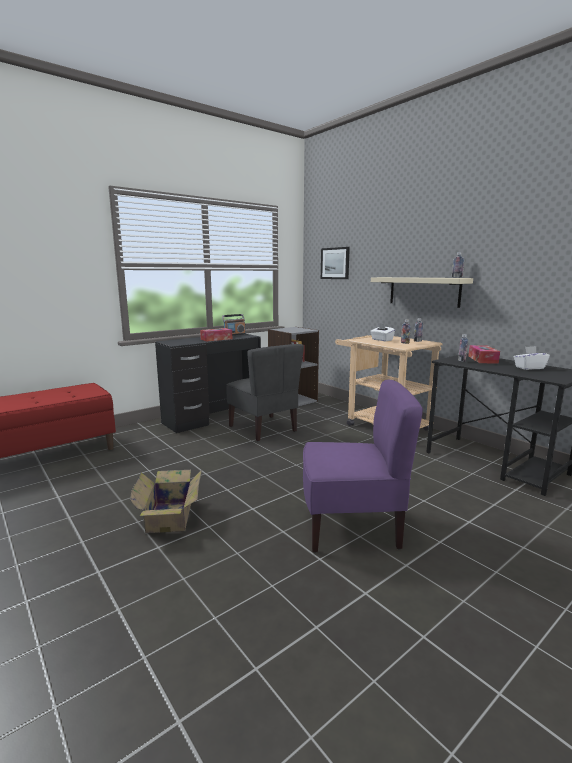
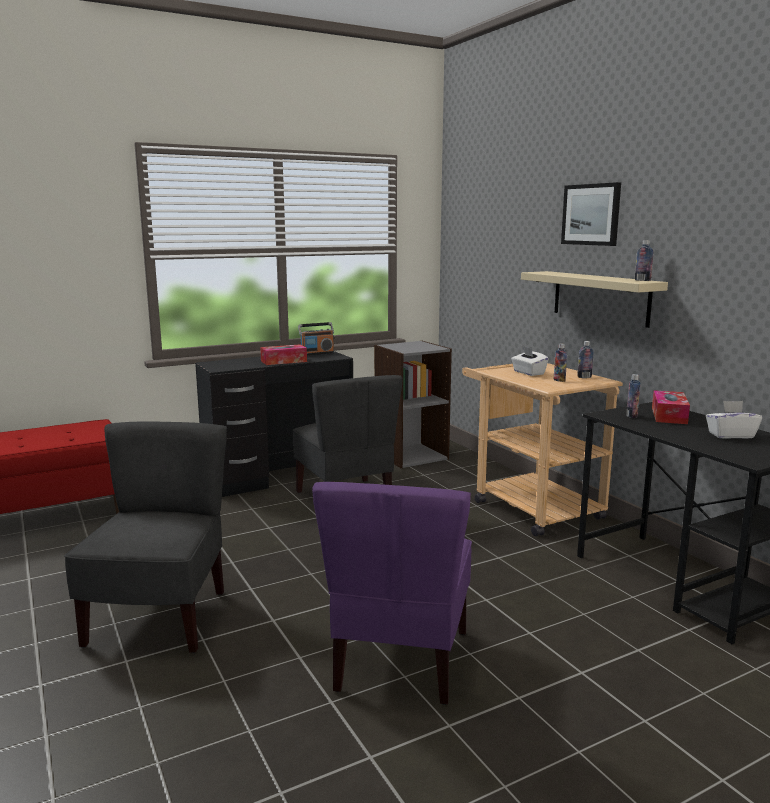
camera: 10 degrees right, 0 degrees up
cardboard box [130,470,202,533] -> grey chair [64,422,227,653]
purple chair [303,380,423,553] -> purple chair turned 90 degrees clockwise [312,482,472,705]
picture [321,247,350,279] -> picture moved to [561,182,621,246]

